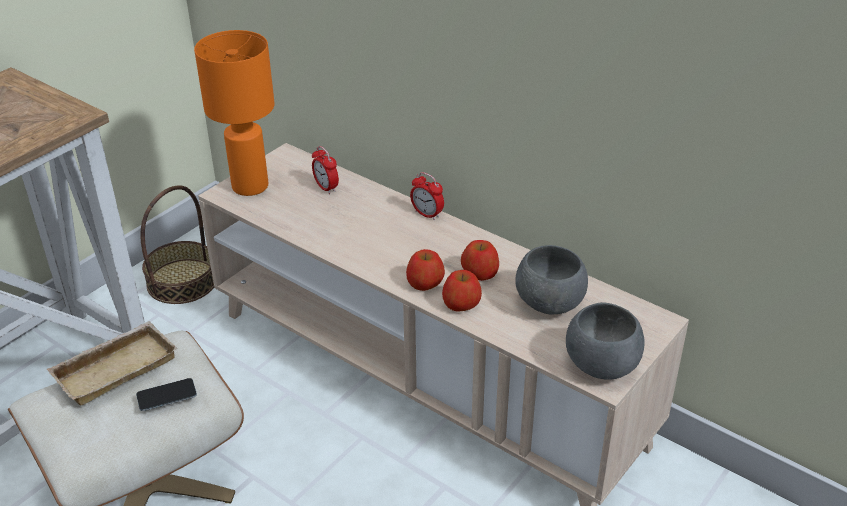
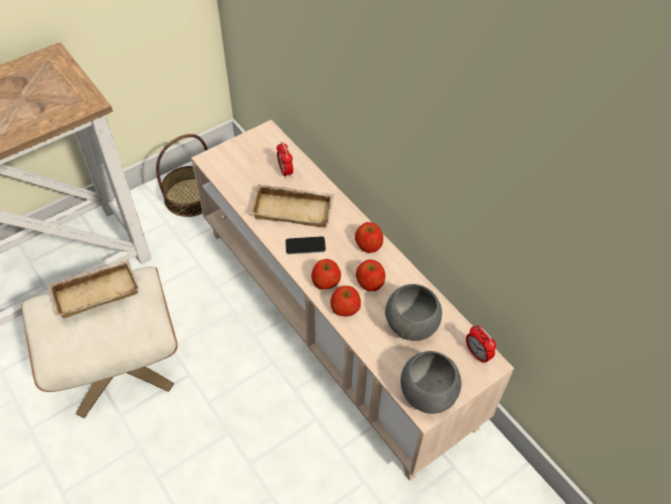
camera: 15 degrees right, 15 degrees up
phone [136,378,197,411] -> phone moved to [285,236,326,254]
orange table lamp [194,30,274,196] -> none
alarm clock [410,172,444,220] -> alarm clock moved to [466,326,496,364]
none -> beige tray [250,184,334,227]
none -> apple [355,222,383,253]

